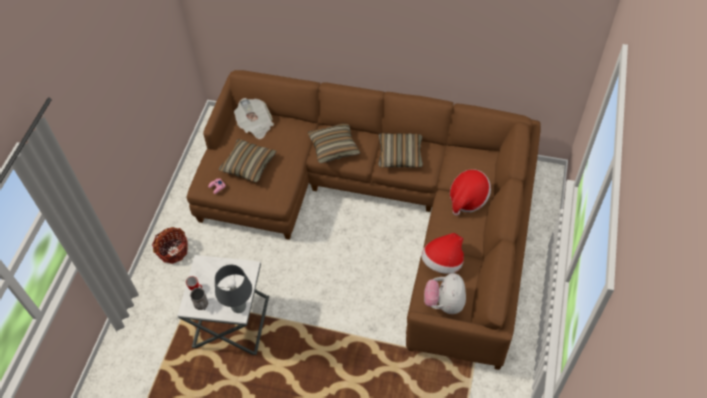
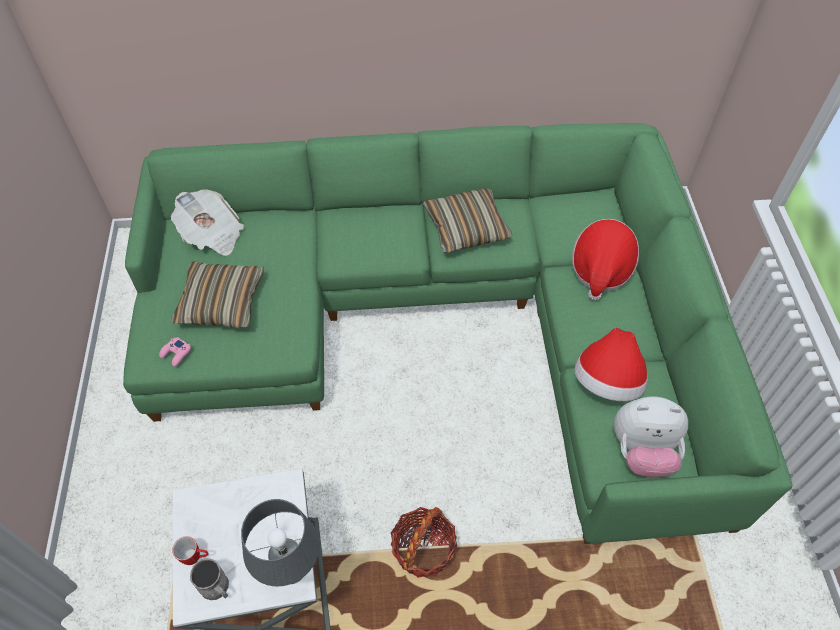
camera: 20 degrees left, 0 degrees up
basket [152,227,188,264] -> basket moved to [391,507,457,578]
brown sofa [186,70,541,370] -> green sofa [123,123,792,544]
pillow [308,123,360,163] -> none
plush toy [424,273,466,314] -> plush toy turned 75 degrees counterclockwise [614,397,688,477]

